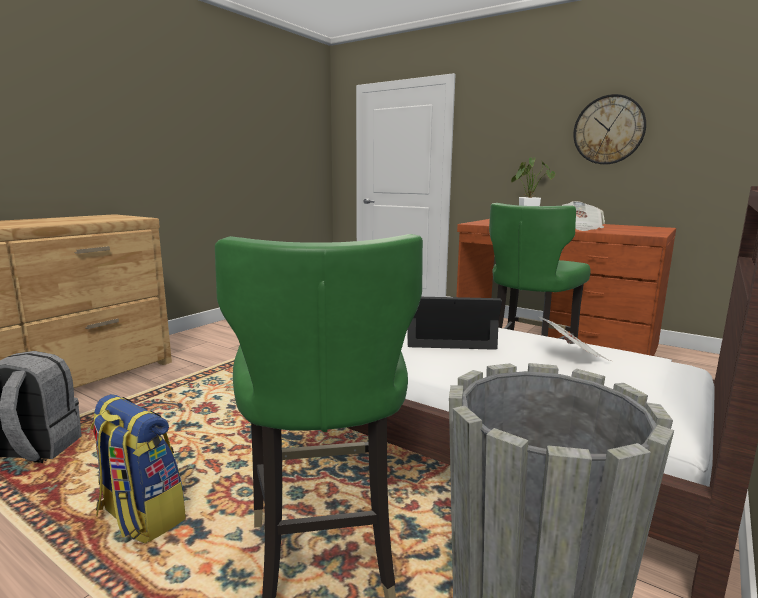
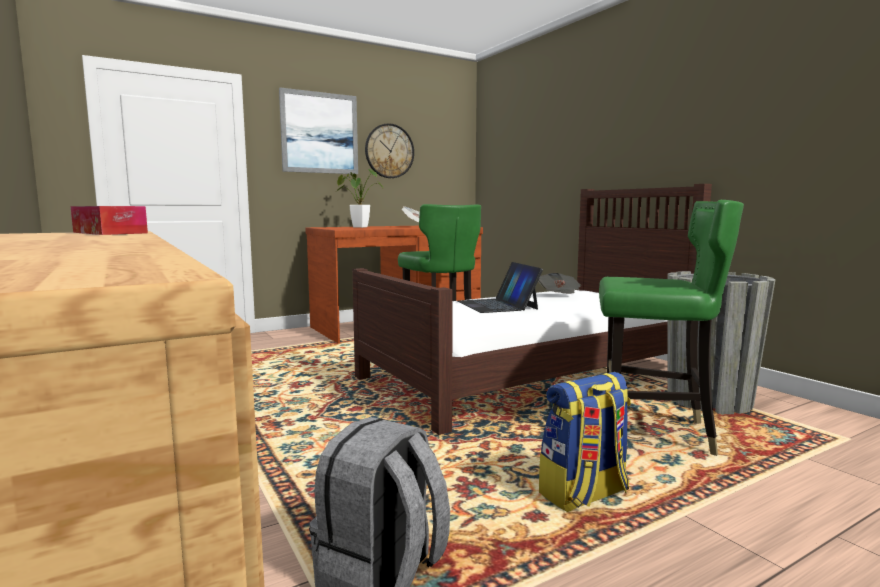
camera: 65 degrees left, 5 degrees down
laptop [407,297,502,350] -> laptop turned 45 degrees counterclockwise [458,262,543,313]
none -> tissue box [71,206,148,235]
none -> picture [279,87,358,174]

